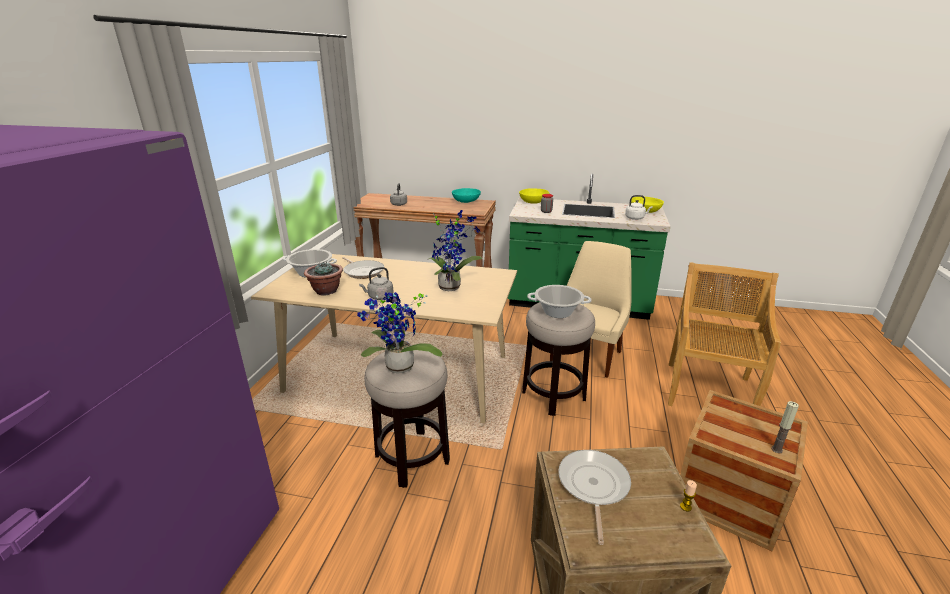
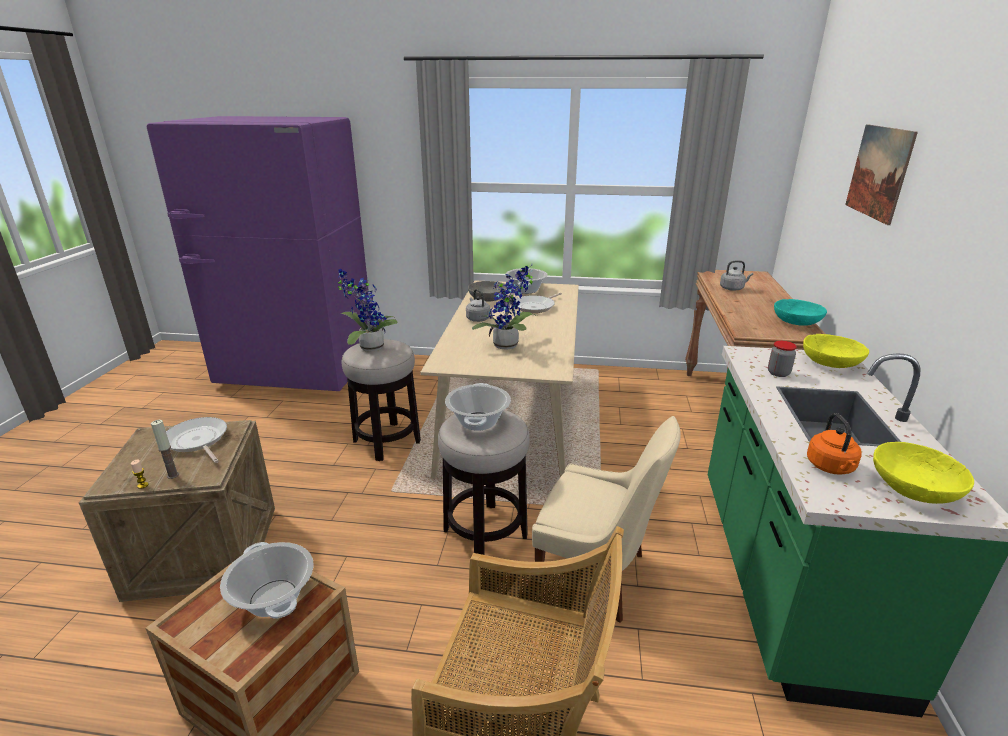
camera: 85 degrees right, 0 degrees up
potted plant [304,262,343,296] -> grey bowl [468,281,507,302]
frying pan [558,450,631,545] -> frying pan turned 135 degrees counterclockwise [166,417,227,463]
white kettle [625,195,653,220] -> orange kettle [807,413,862,475]
candle [771,401,799,453] -> candle moved to [151,420,179,479]
none -> cooking pot [220,542,314,619]
none -> picture [845,124,918,225]

